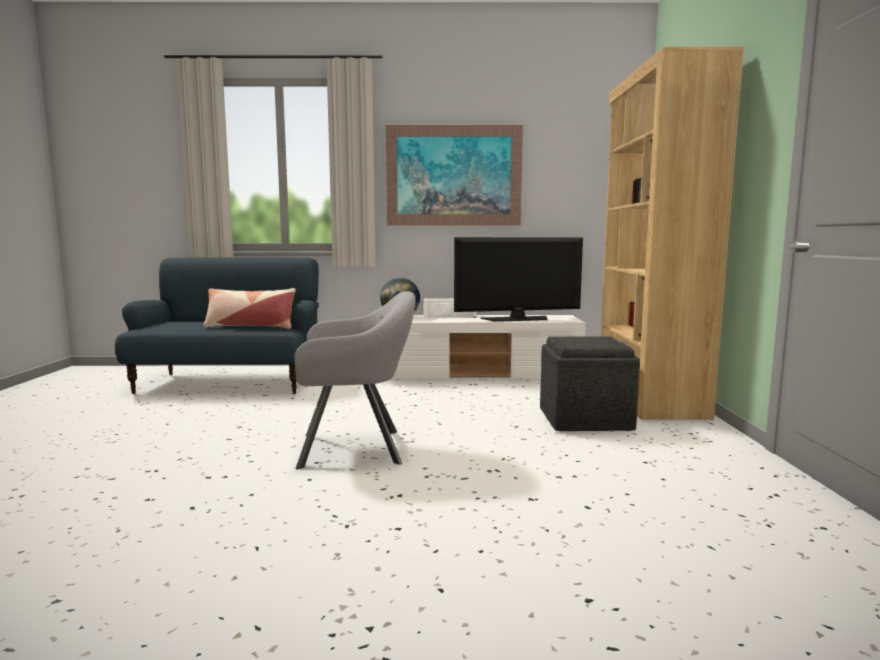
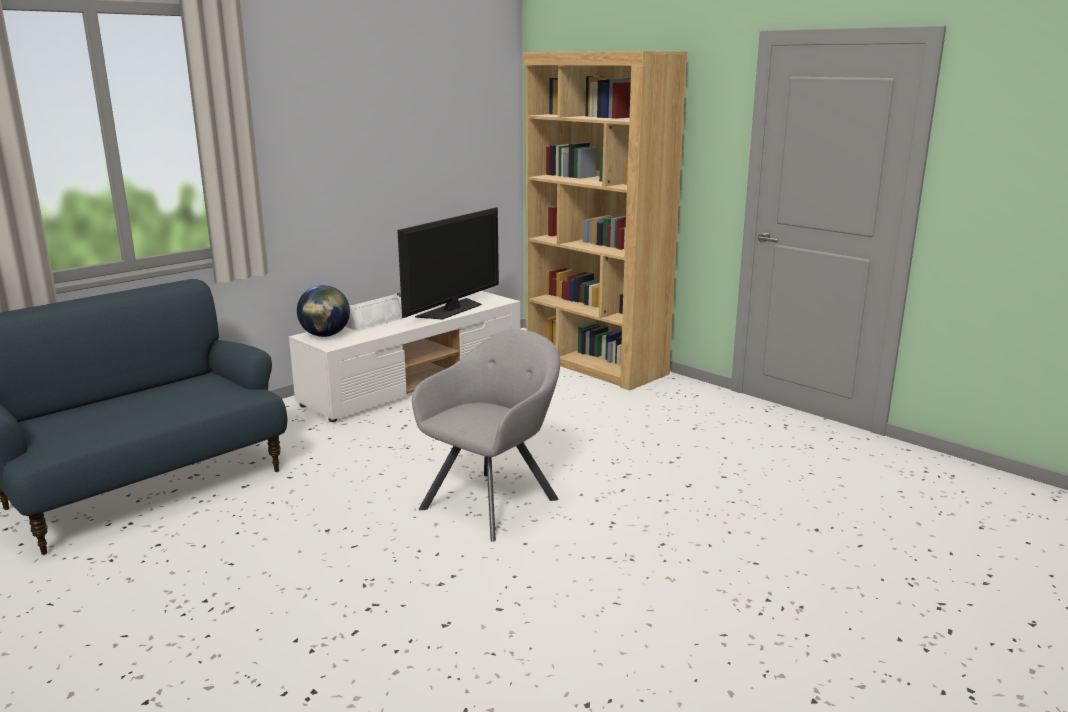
camera: 45 degrees left, 10 degrees up
pillow [203,288,295,329] -> none
picture [386,125,523,225] -> none
grey ottoman [540,336,640,431] -> none

